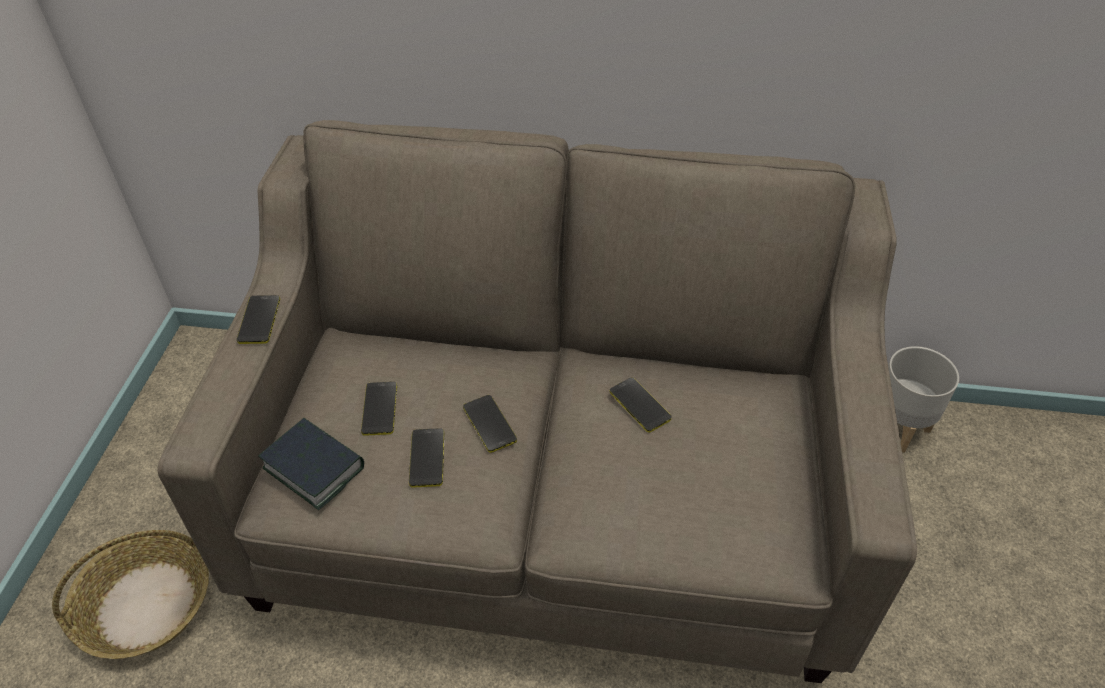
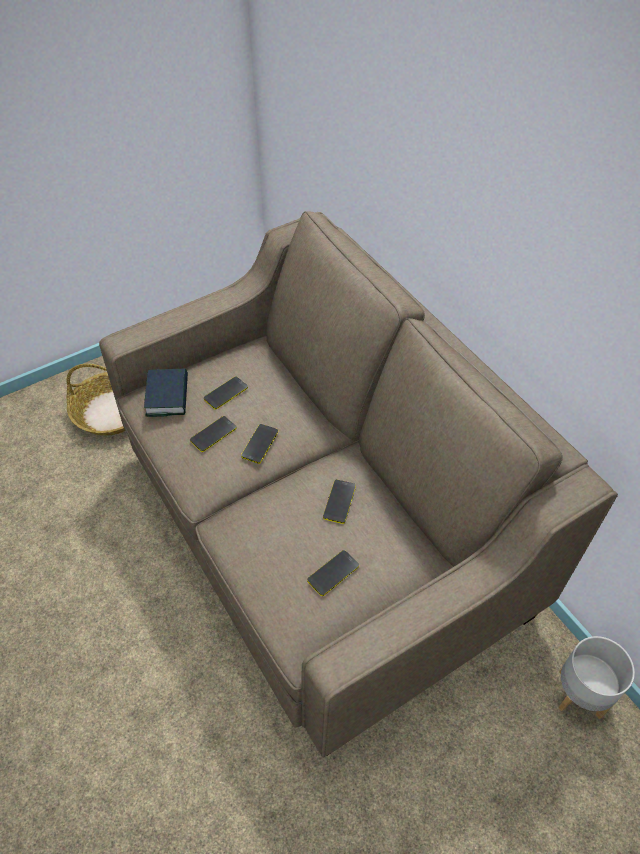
camera: 50 degrees right, 5 degrees up
phone [237,295,280,344] -> phone moved to [307,550,359,596]

